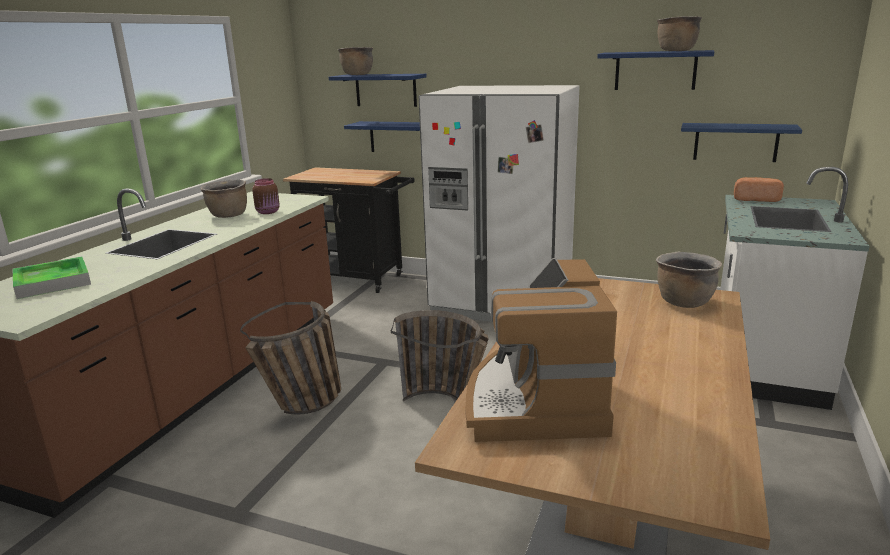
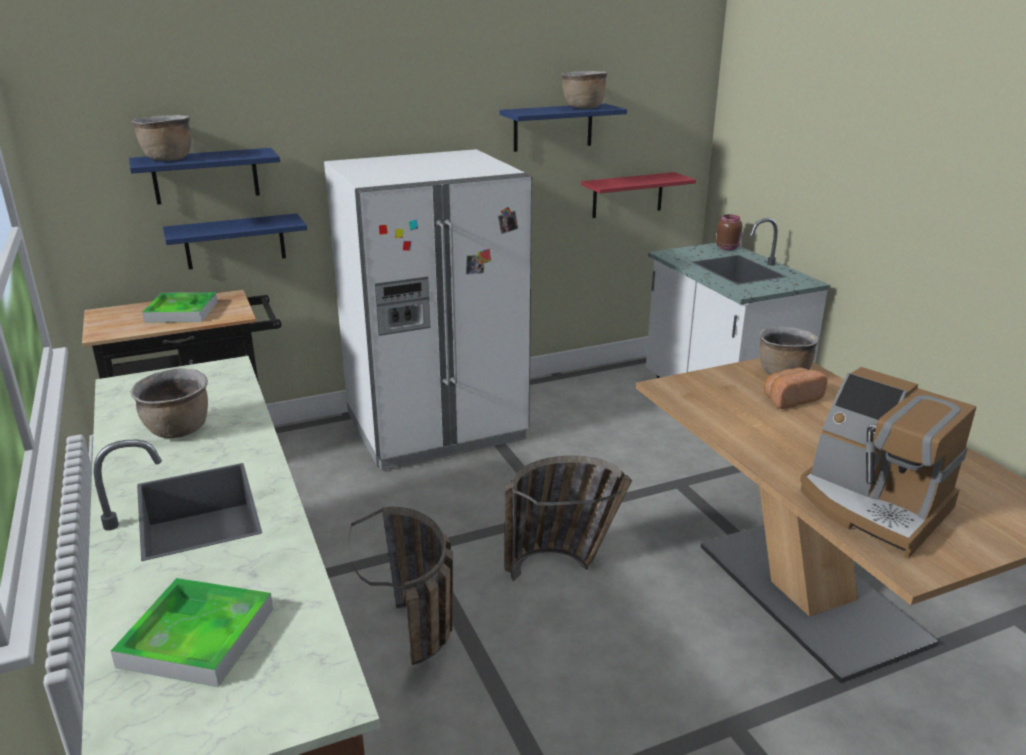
camera: 45 degrees left, 5 degrees up
brown jar [252,178,280,214] -> brown jar moved to [716,214,742,250]
blue shelf [681,123,802,162] -> red shelf [581,172,696,218]
bread [734,177,784,202] -> bread moved to [764,367,828,409]
none -> tray [142,292,217,323]

